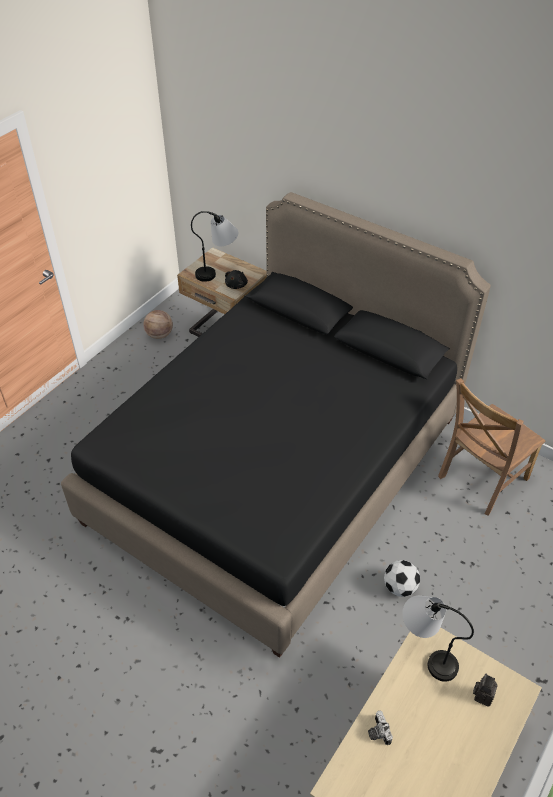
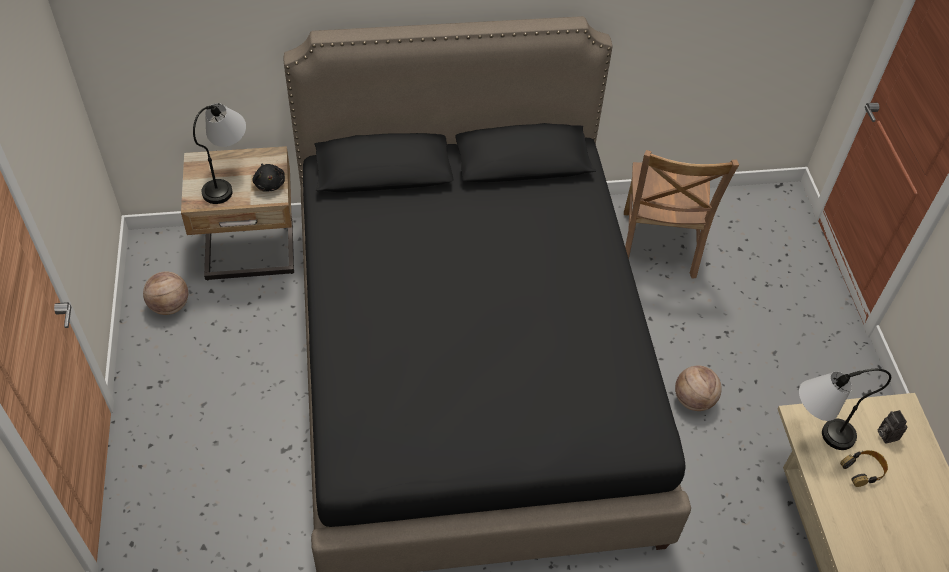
camera: 45 degrees left, 5 degrees up
camera [368,710,393,745] -> none
football [384,560,420,597] -> basketball [675,366,722,411]
none -> headphones [840,450,888,487]

